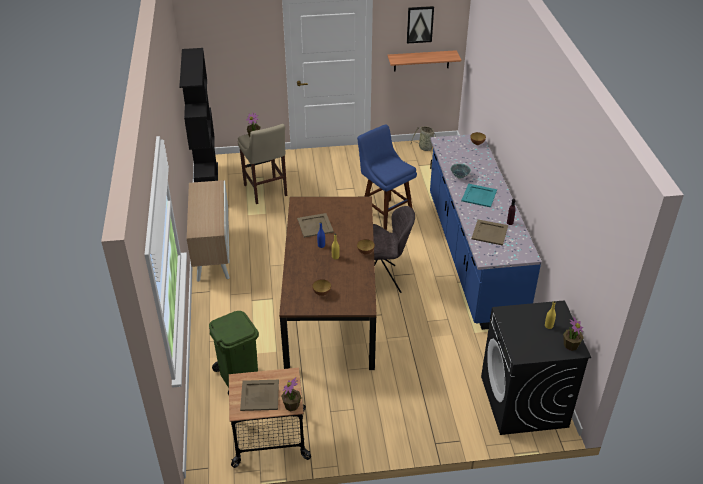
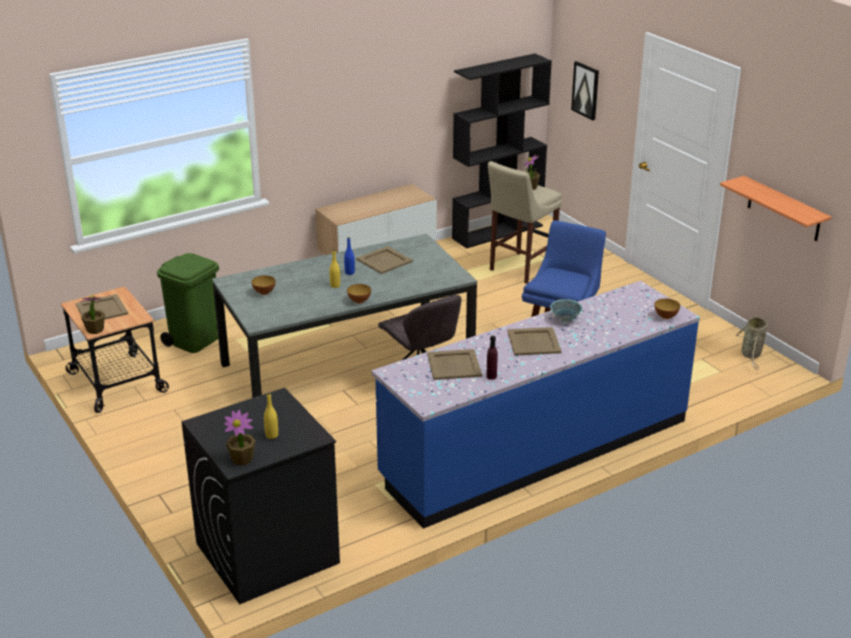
camera: 65 degrees right, 10 degrees down
brown dining table [279,197,377,370] -> grey dining table [212,234,477,398]
picture [407,6,434,44] -> picture moved to [571,61,599,120]
turquoise tray [461,183,497,207] -> beige tray [507,327,562,356]

